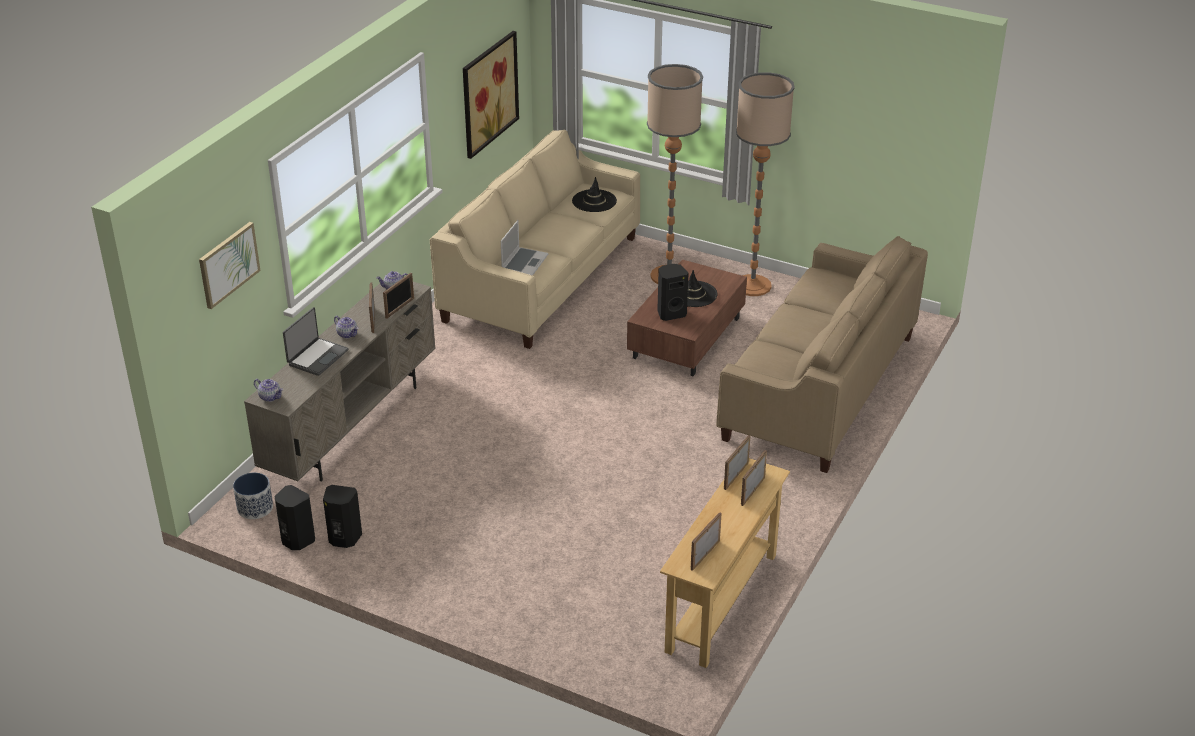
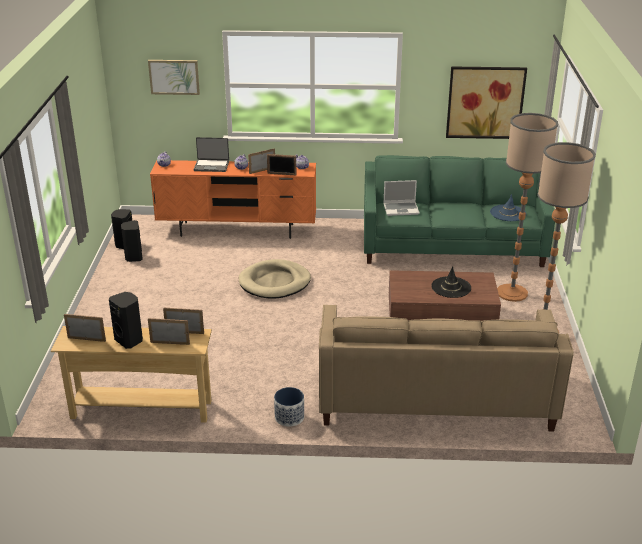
camera: 65 degrees right, 5 degrees down
planter [233,473,273,519] -> planter moved to [274,387,304,427]
beige tv stand [244,282,435,482] -> orange tv stand [150,160,316,239]
beige sofa [430,129,640,349] -> green sofa [364,155,555,267]
black hat [572,177,617,212] -> blue hat [490,194,526,221]
black speaker [657,264,689,321] -> black speaker moved to [109,292,143,349]
none -> beige dog bed [239,259,311,299]

